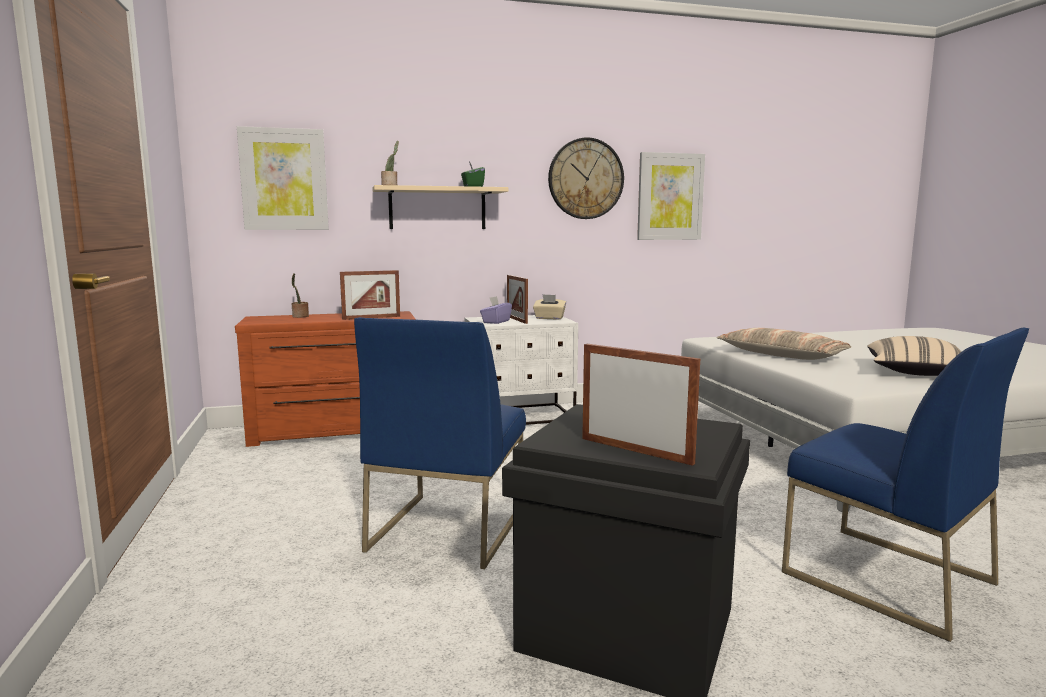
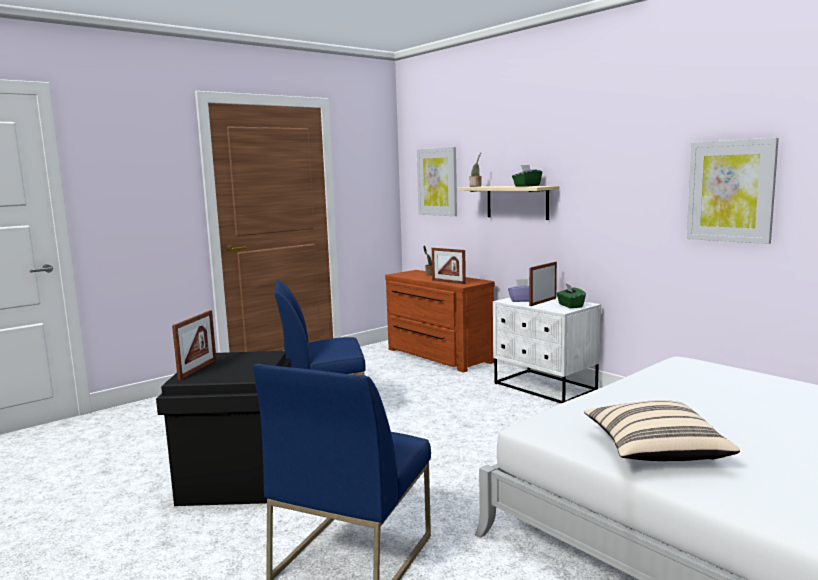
camera: 65 degrees right, 0 degrees up
beige tissue box [533,294,566,320] -> green tissue box [556,284,586,308]
wall clock [548,138,624,219] -> none
pillow [717,328,851,360] -> none

